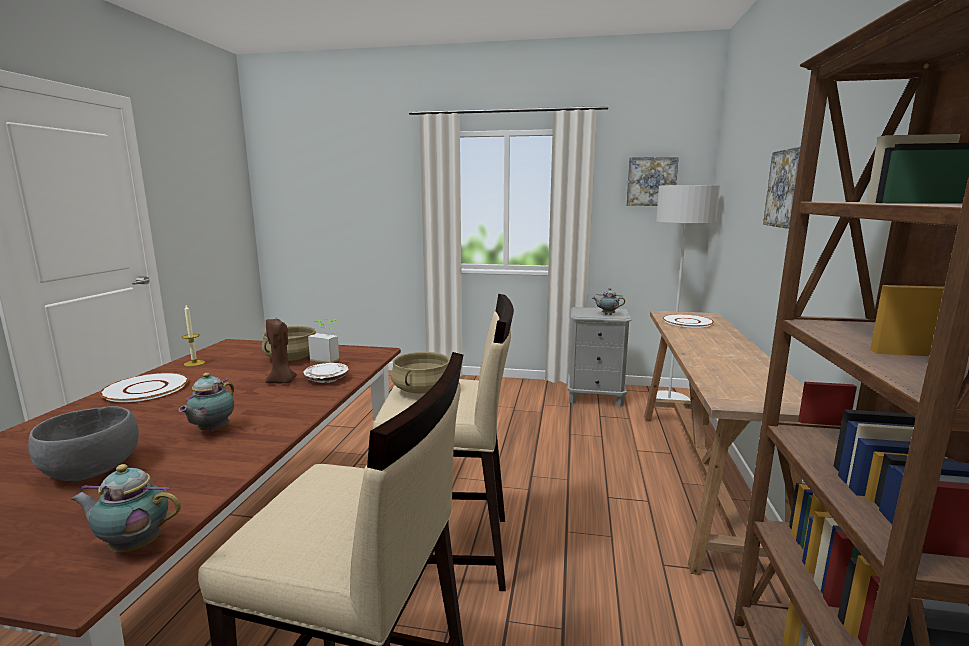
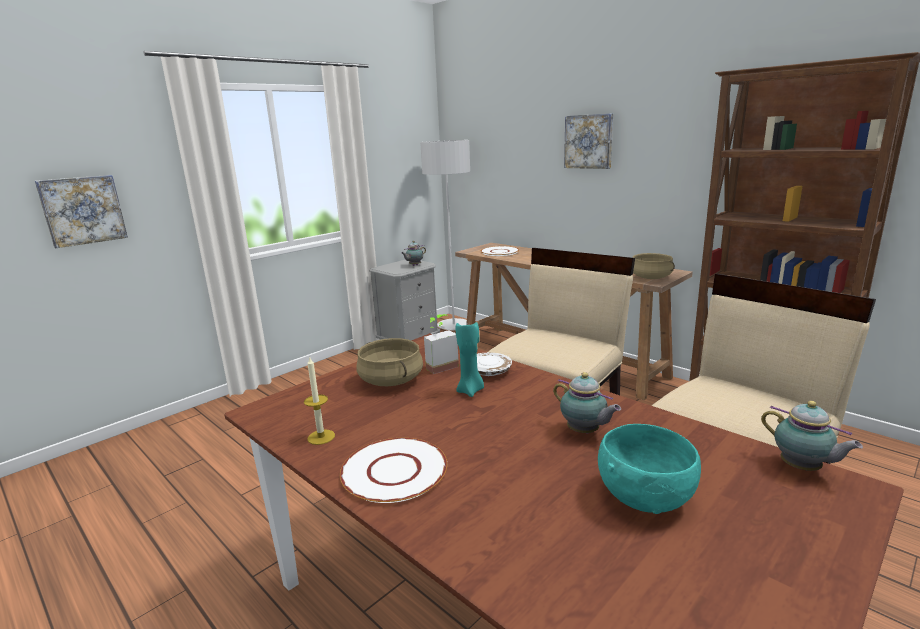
camera: 55 degrees left, 5 degrees up
grey bowl [28,406,139,481] -> turquoise bowl [598,424,701,514]
teapot [71,464,181,553] -> teapot turned 75 degrees counterclockwise [761,401,863,471]
brown candle [265,319,297,383] -> turquoise candle [456,322,484,397]
beige cooking pot [391,352,450,394] -> beige cooking pot moved to [633,253,675,279]
picture [626,157,679,206] -> picture moved to [35,175,128,248]

